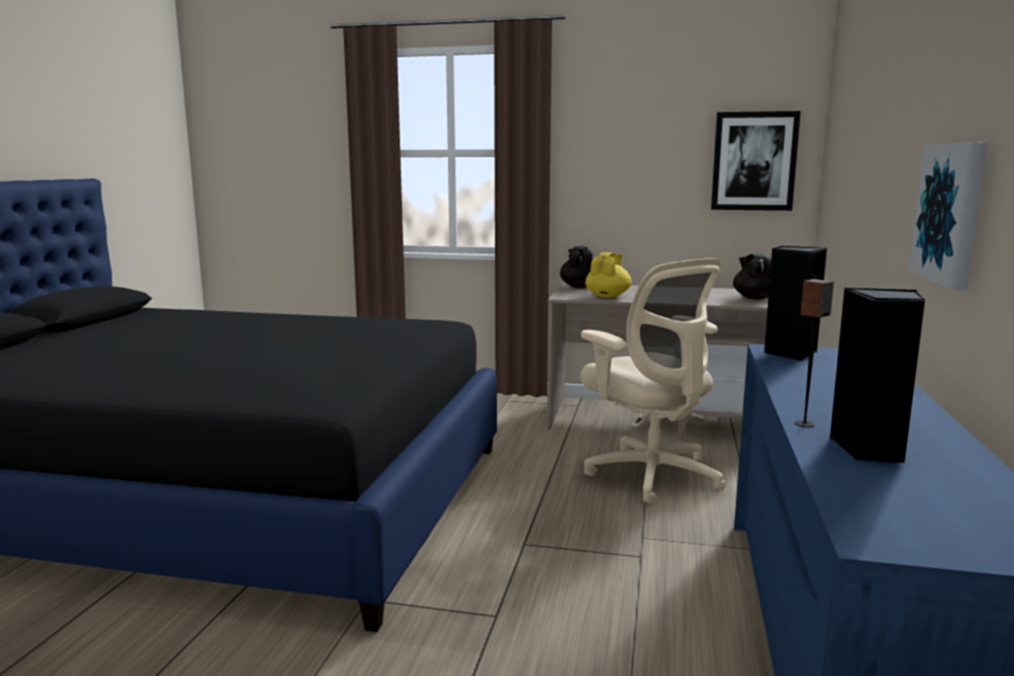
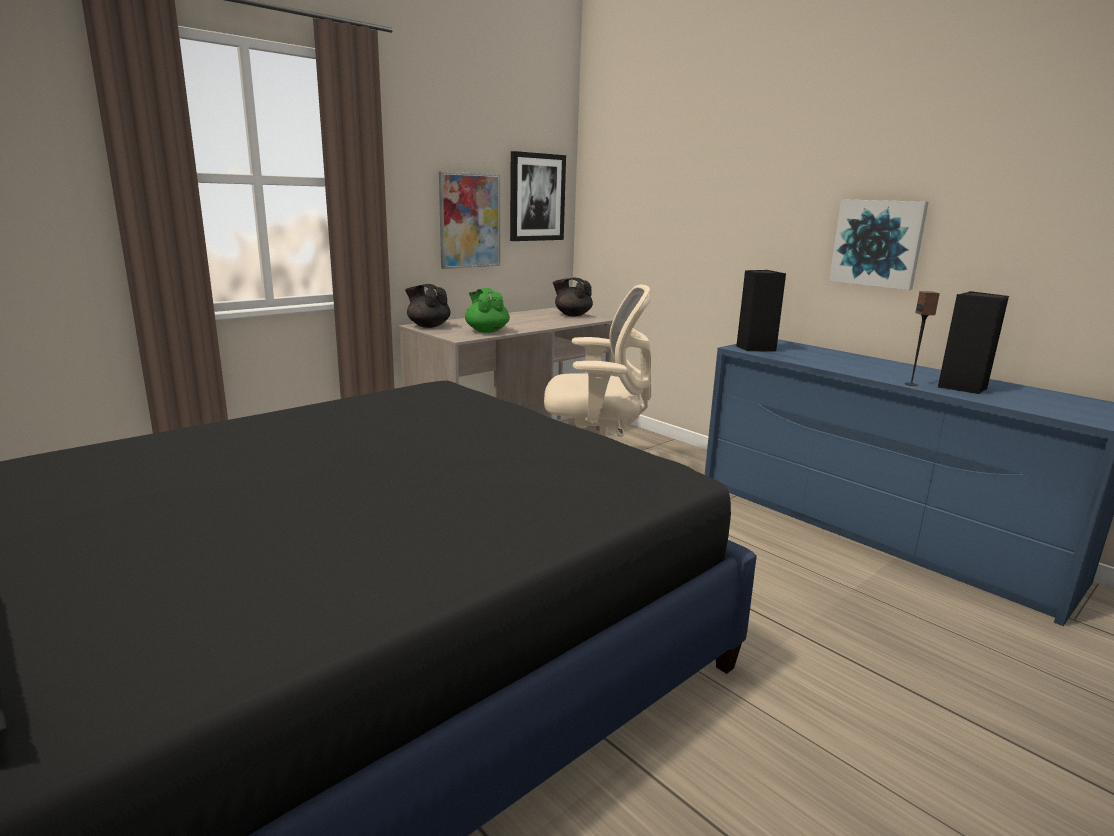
camera: 55 degrees left, 5 degrees up
yellow teapot [585,252,632,298] -> green teapot [465,288,510,333]
none -> picture [439,172,500,269]

